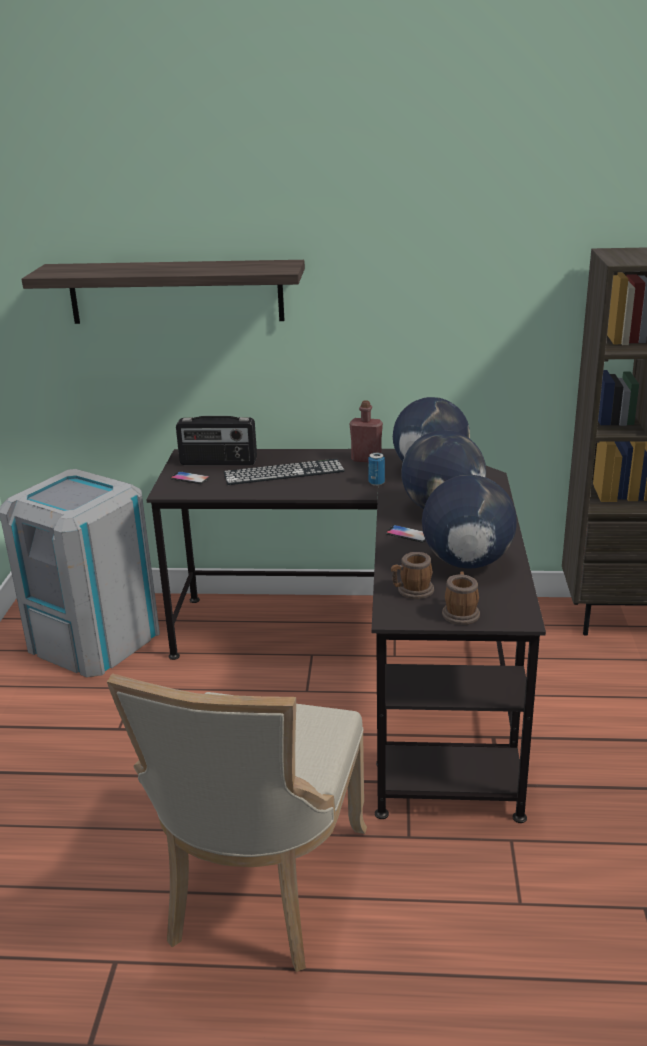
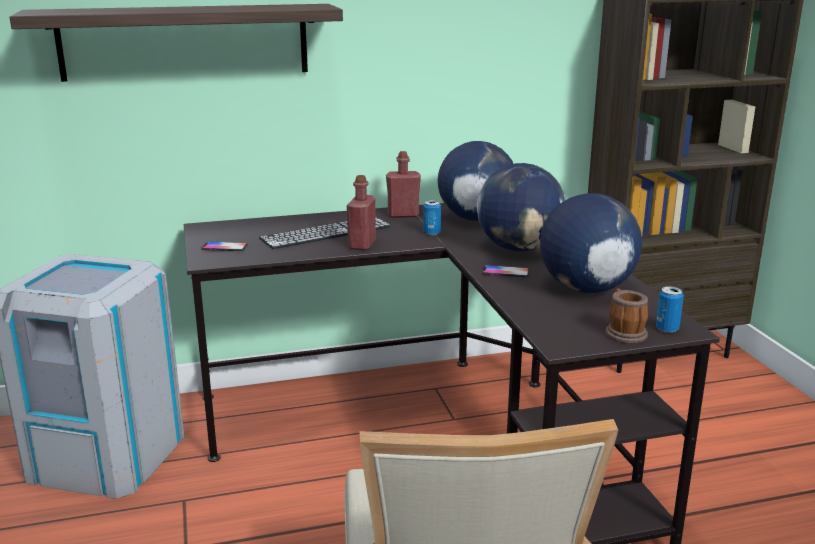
camera: 20 degrees left, 5 degrees down
radio [176,416,257,465] -> none
mug [391,552,434,599] -> none
none -> red bottle [347,175,376,250]
none -> can [656,286,684,333]

